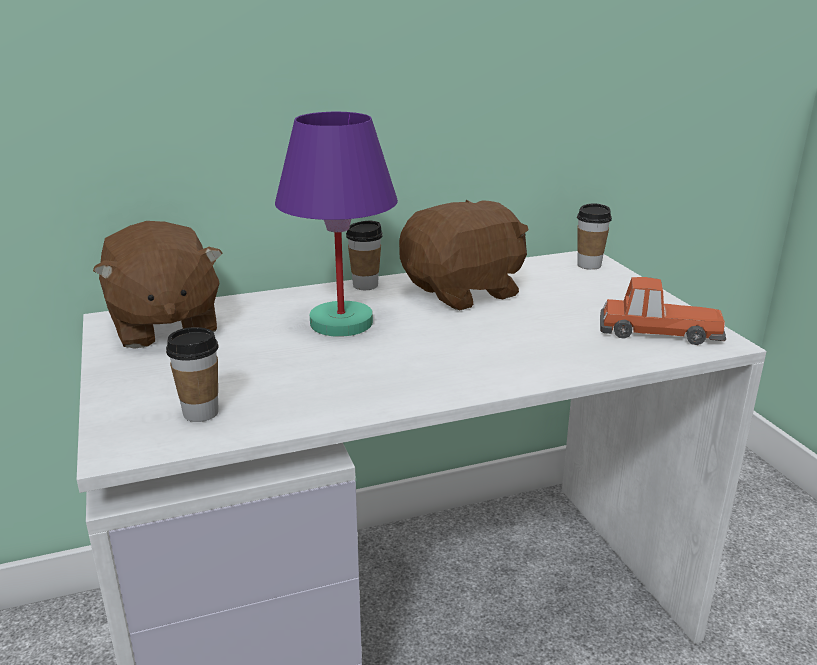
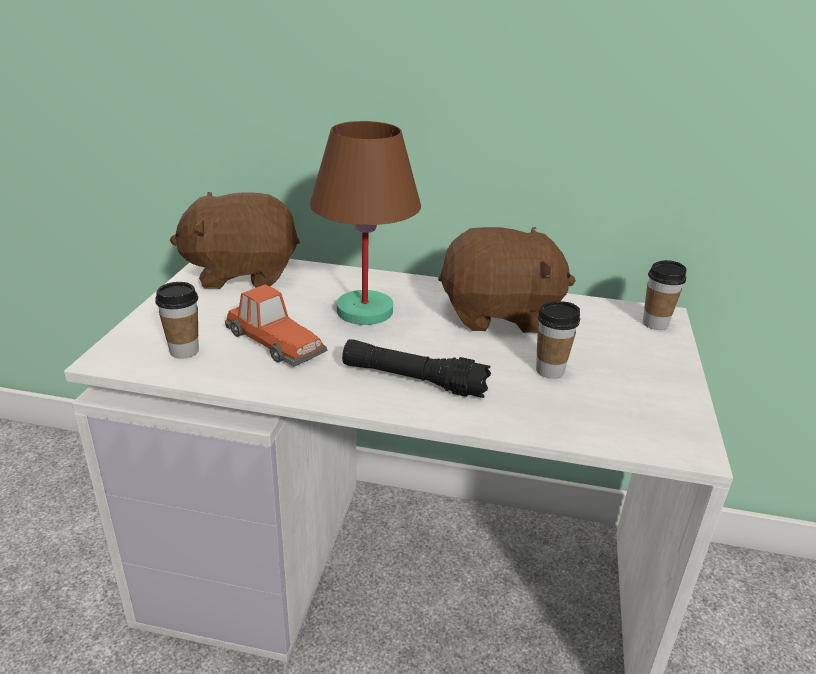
camera: 30 degrees right, 5 degrees up
brown plush toy [93,221,223,349] -> brown plush toy turned 75 degrees clockwise [170,192,300,289]
purple table lamp [275,111,398,337] -> brown table lamp [310,121,421,325]
cup [346,221,382,290] -> cup moved to [536,301,580,379]
toy car [600,277,726,345] -> toy car moved to [225,285,327,366]
none -> black flashlight [342,339,491,398]

